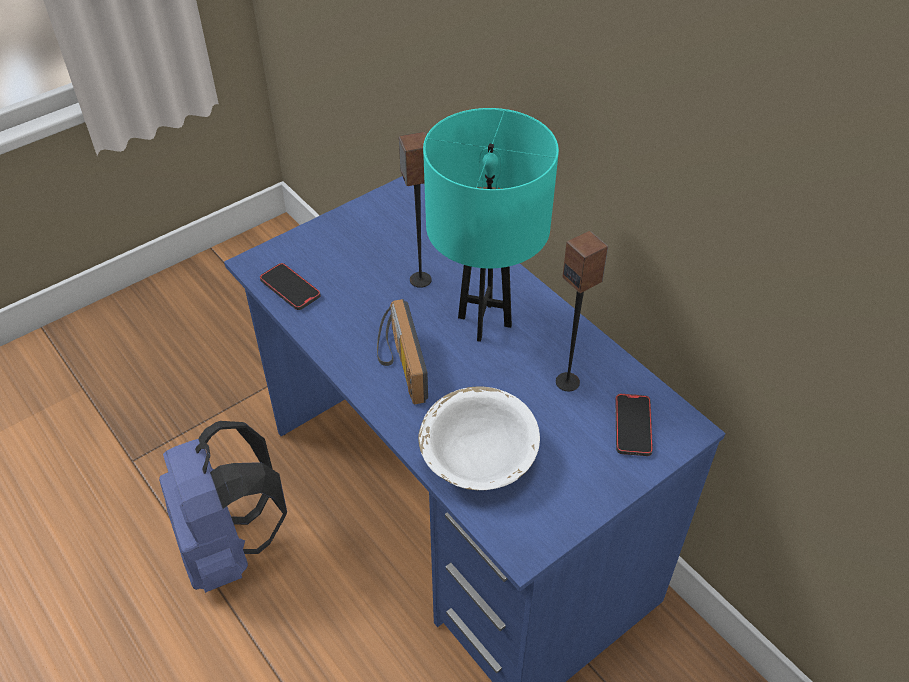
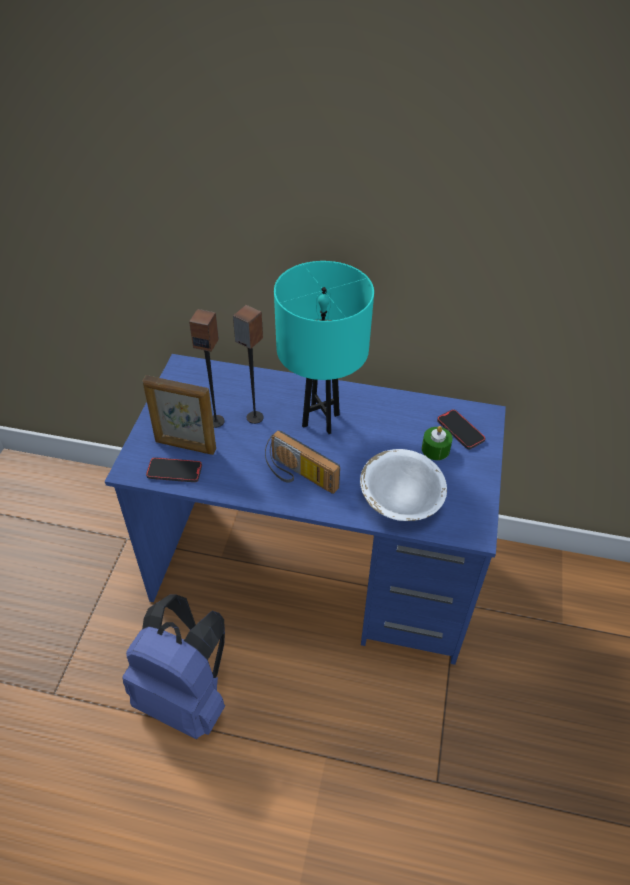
camera: 40 degrees left, 0 degrees up
speaker [556,231,608,391] -> speaker moved to [189,309,224,428]
none -> picture frame [142,375,216,455]
none -> green candle [422,426,453,460]

